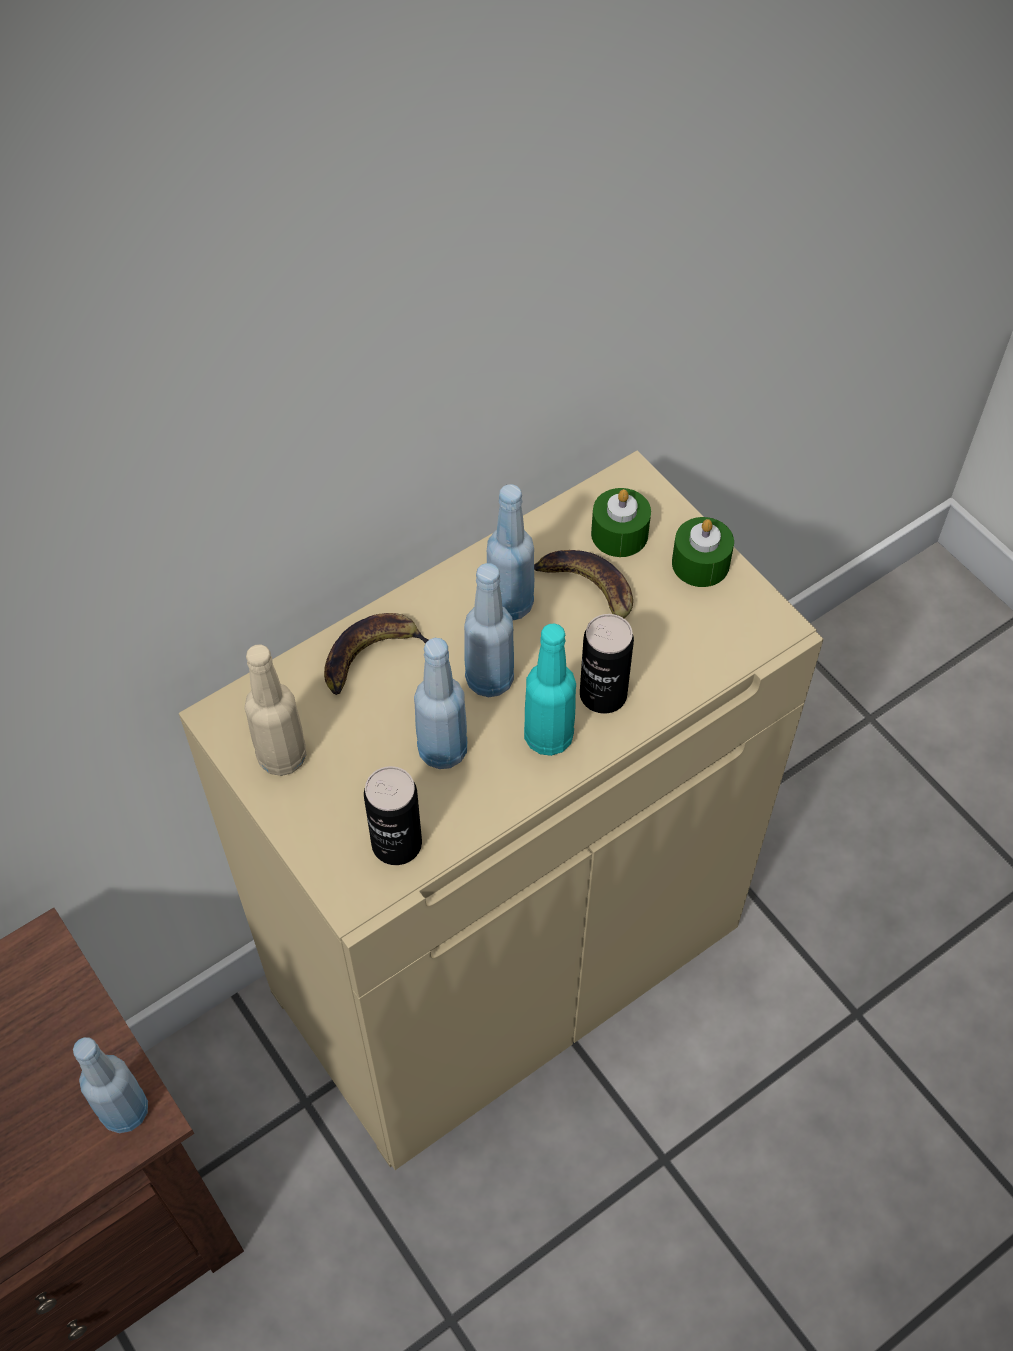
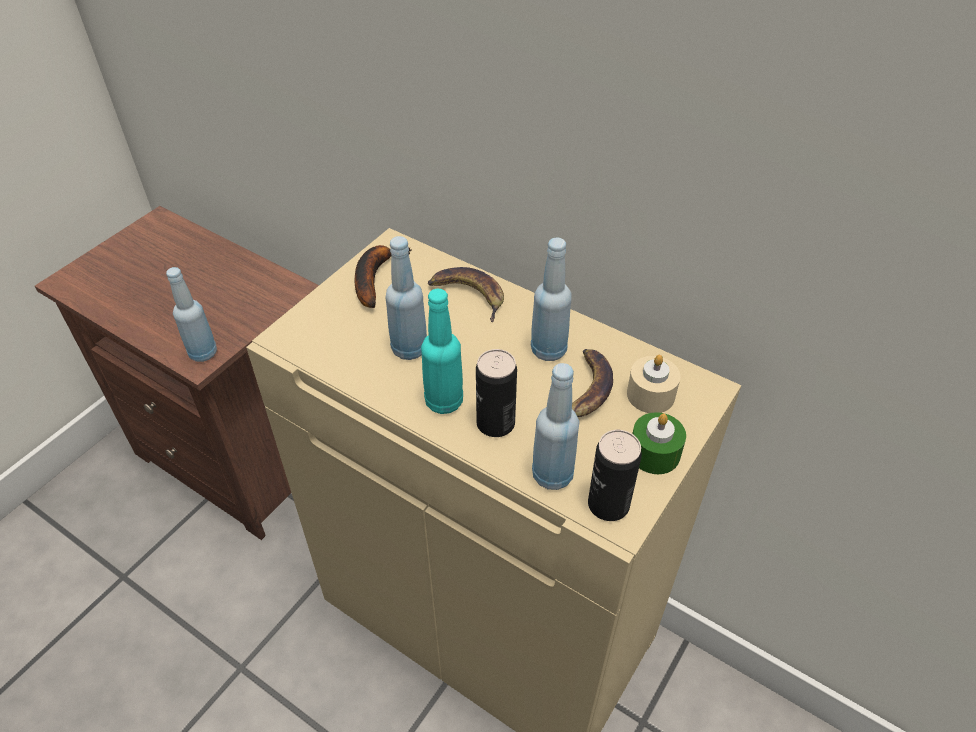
camera: 70 degrees right, 10 degrees down
beige bottle [244,645,307,776] -> banana [355,245,412,308]
can [364,766,422,865] -> can moved to [588,430,642,521]
blue bottle [464,563,514,697] -> blue bottle moved to [532,363,579,490]
green candle [591,488,651,557] -> beige candle [627,355,680,413]

